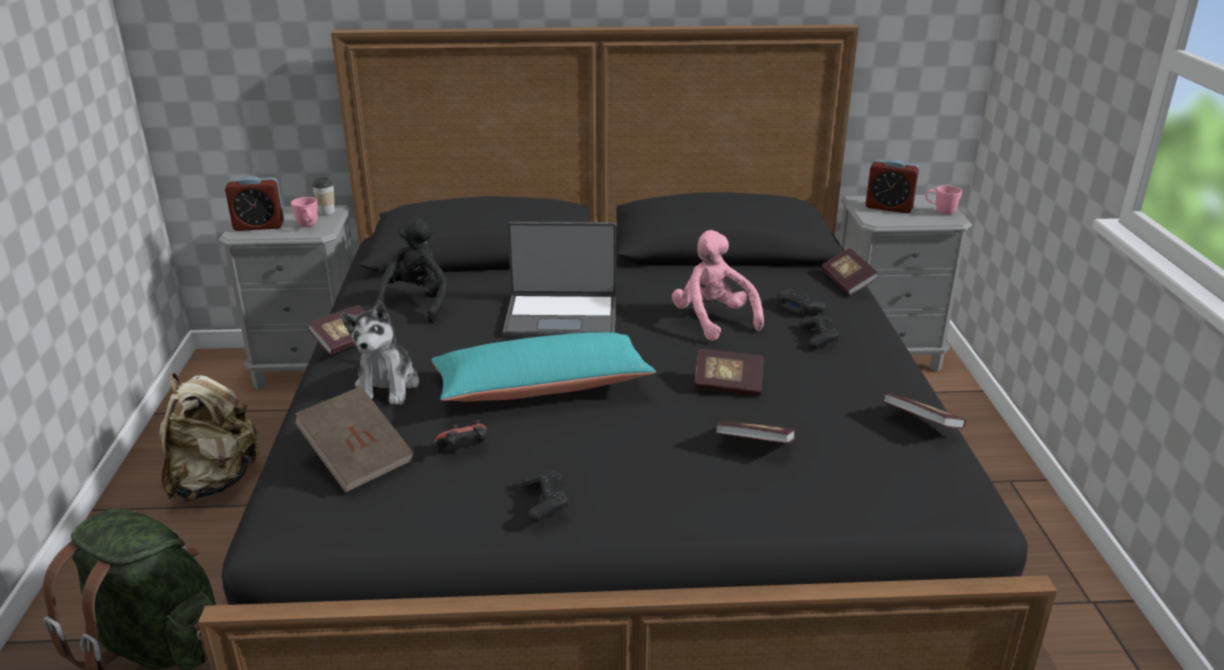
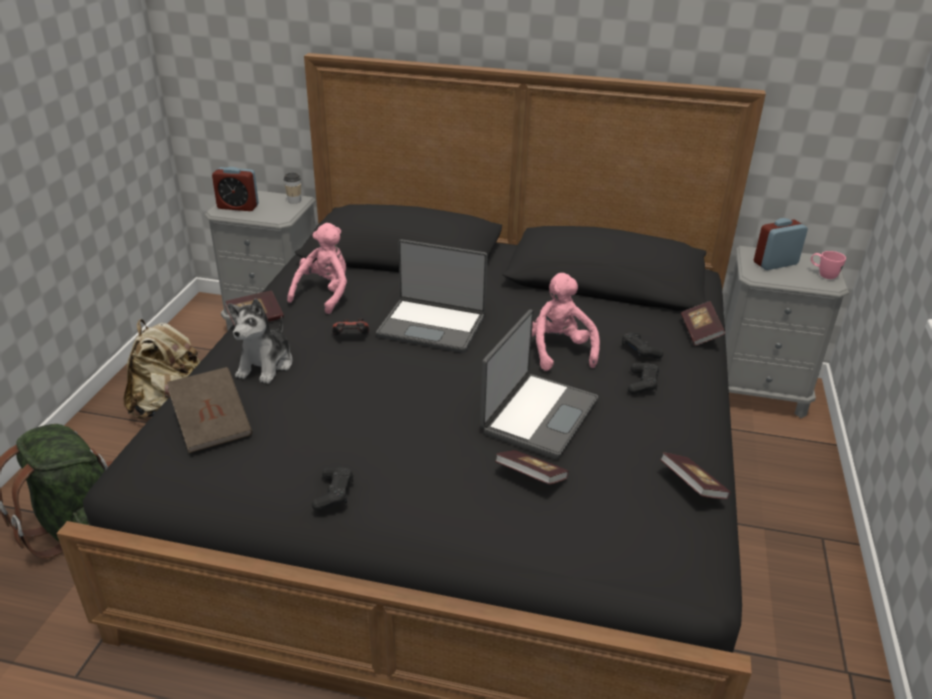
camera: 15 degrees right, 5 degrees up
pink mug [291,197,318,227] -> none
black plush toy [377,216,448,323] -> pink plush toy [287,223,347,314]
turquoise pillow [431,332,656,401] -> none
game controller [435,420,487,450] -> game controller moved to [332,319,369,335]
book [694,349,764,396] -> laptop [480,309,598,459]
alarm clock [865,159,920,213] -> alarm clock turned 120 degrees clockwise [754,218,808,270]

